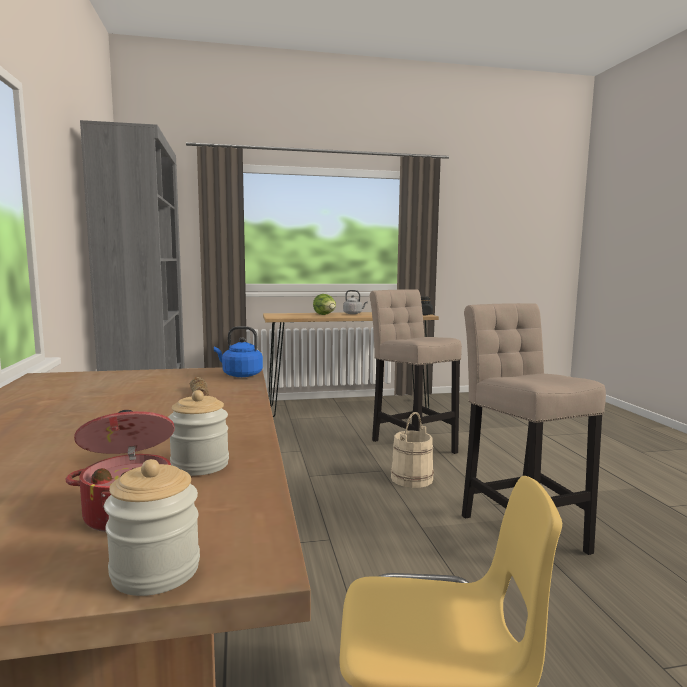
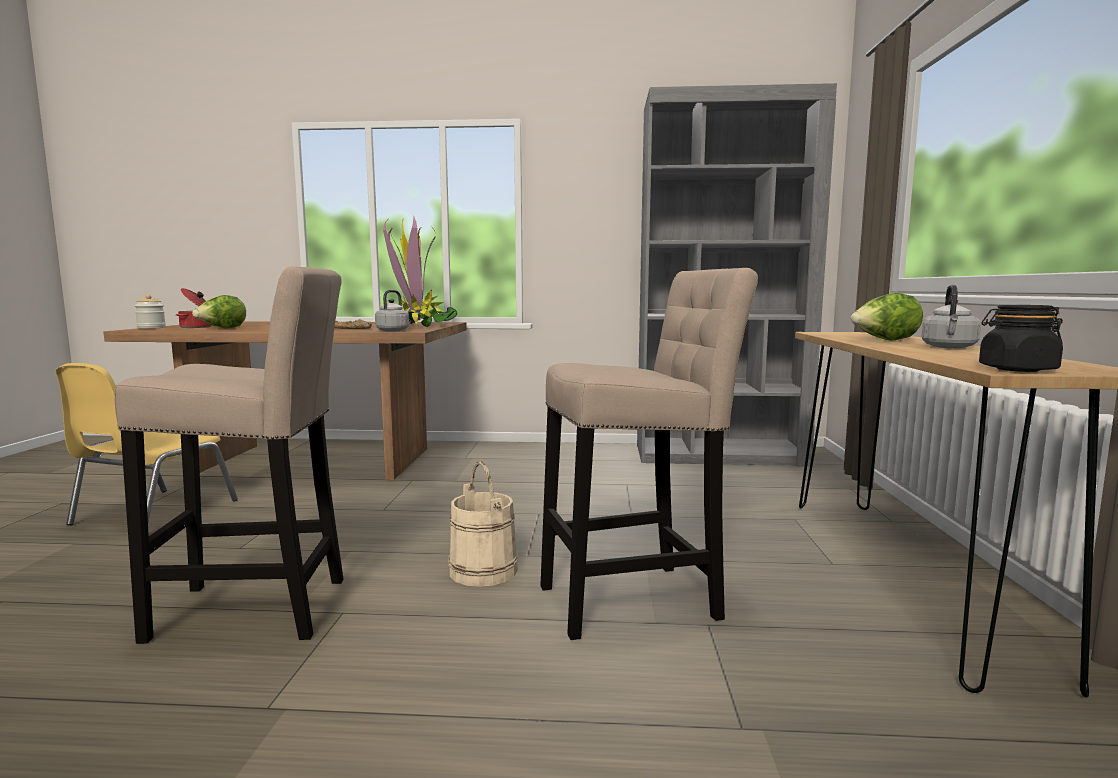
camera: 105 degrees right, 0 degrees up
jar [168,390,229,476] -> lettuce [192,295,246,329]
blue kettle [214,326,263,377] -> grey kettle [375,290,411,332]
none -> potted plant [383,215,457,327]

